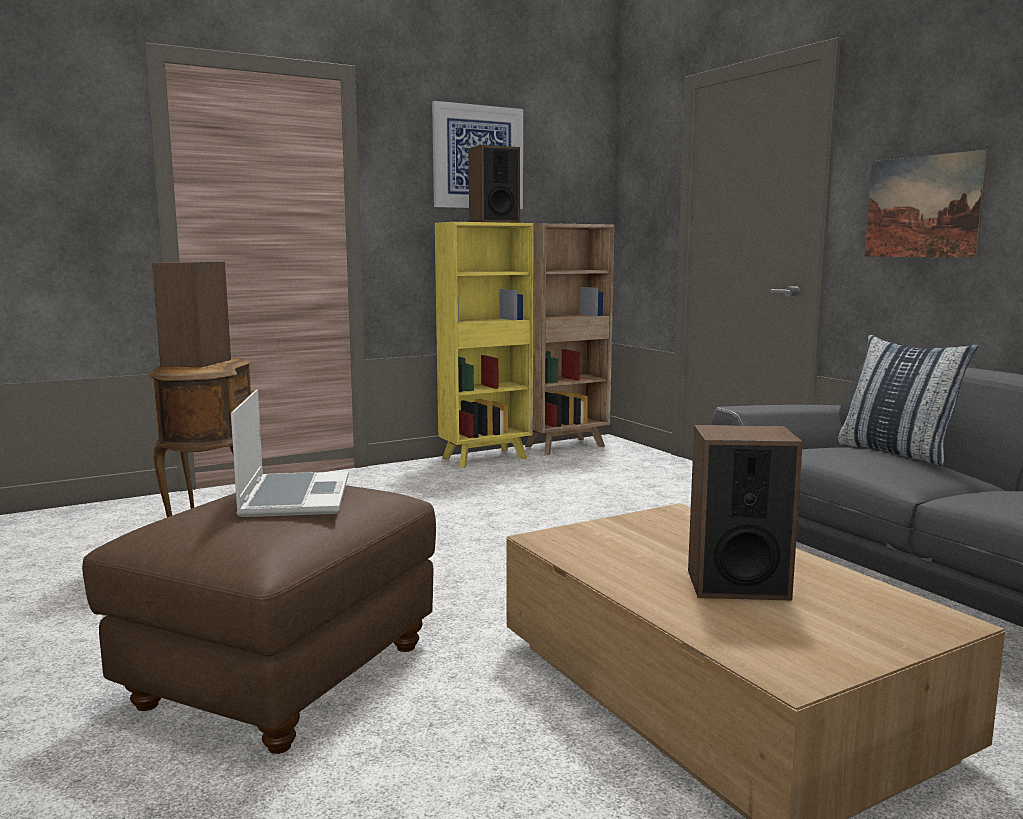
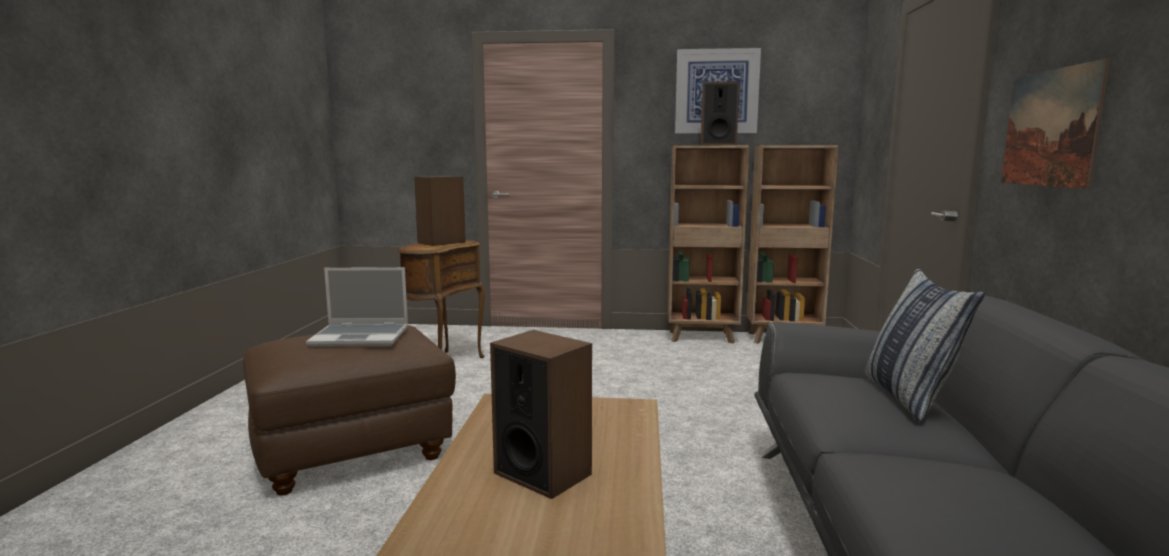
camera: 35 degrees right, 0 degrees up
laptop [231,390,348,517] -> laptop turned 60 degrees clockwise [306,267,408,347]
yellow bookcase [435,222,534,468] -> brown bookcase [668,145,749,343]

